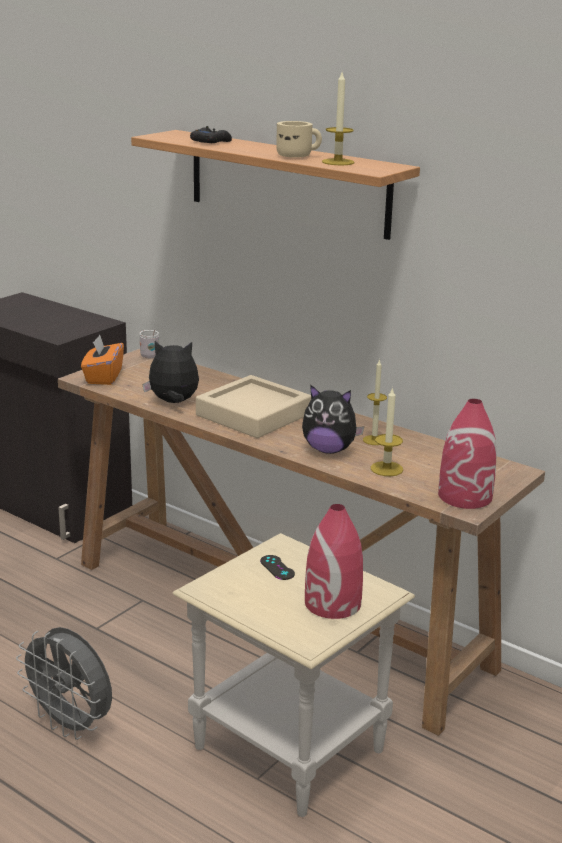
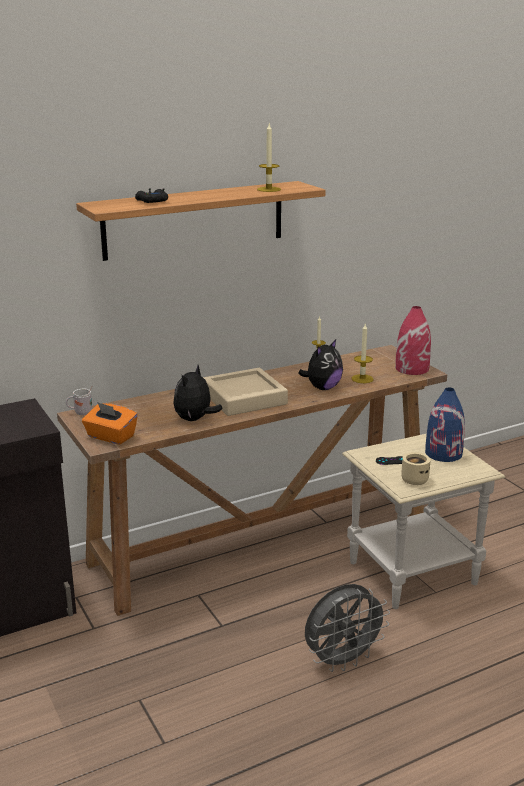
camera: 65 degrees left, 0 degrees up
beige mug [276,121,322,158] -> beige mug moved to [401,452,431,485]
red vase [305,504,363,619] -> blue vase [425,388,465,462]

